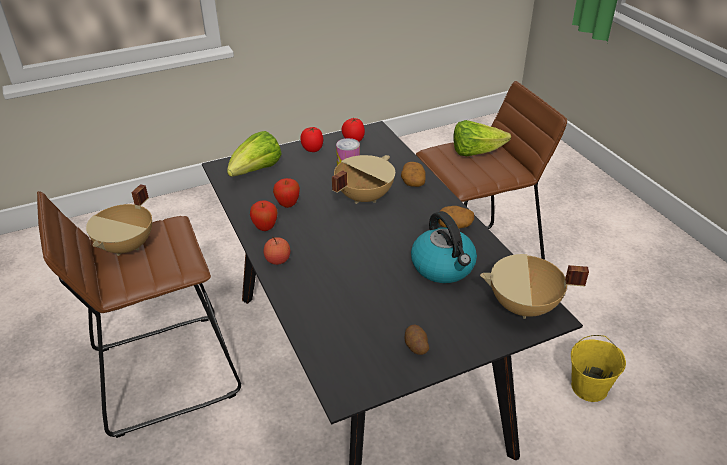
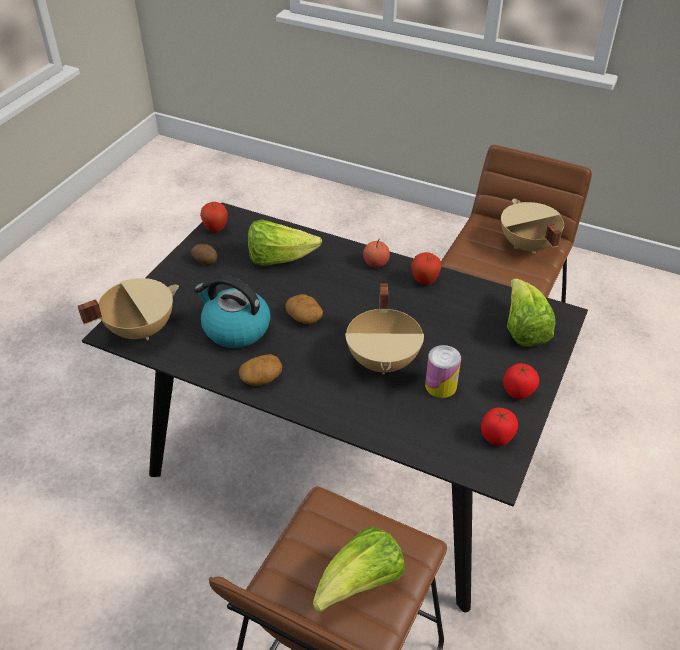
camera: 140 degrees right, 5 degrees up
apple [273,178,300,208] -> apple moved to [200,202,228,232]
potato [401,162,426,187] -> potato moved to [285,294,323,324]
yellow bucket [571,335,626,402] -> none
none -> lettuce [248,220,322,266]

